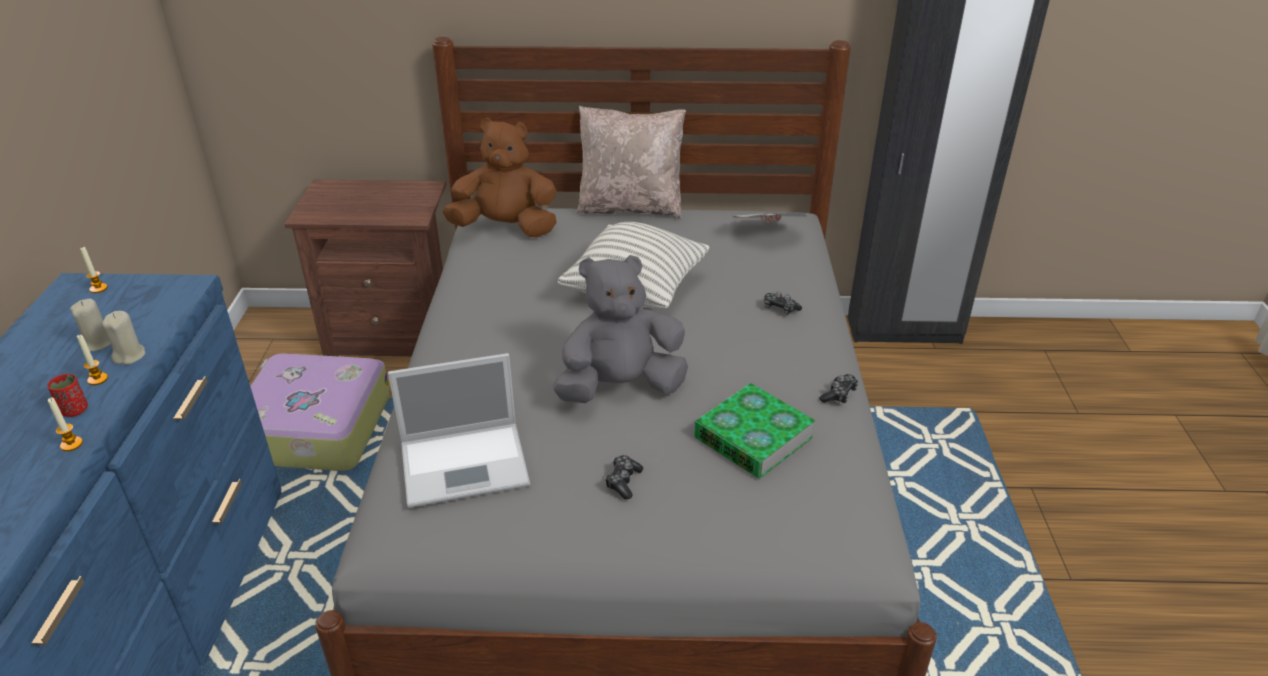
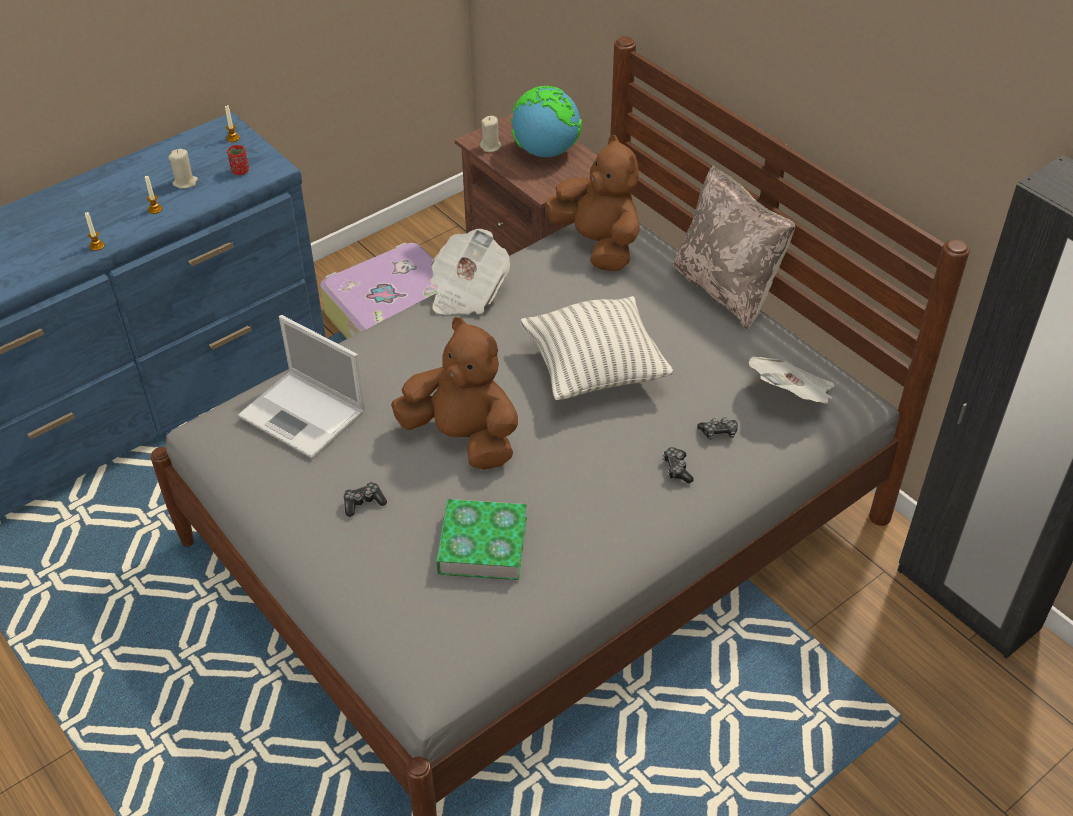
camera: 50 degrees right, 10 degrees up
red cup [48,374,88,417] -> red cup moved to [227,145,249,175]
beige candle [102,311,145,365] -> beige candle moved to [480,116,502,152]
grey plush toy [553,255,688,403] -> brown plush toy [391,317,518,470]
game controller [819,374,859,403] -> game controller moved to [697,417,738,440]
none -> newspaper [430,229,510,315]
none -> globe [511,86,582,157]

